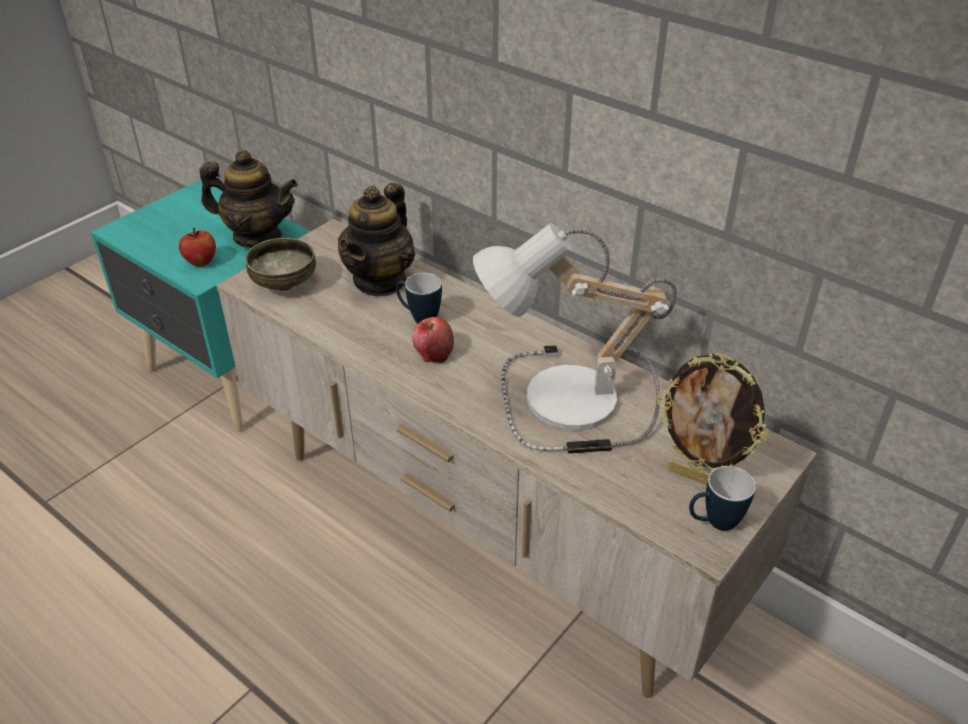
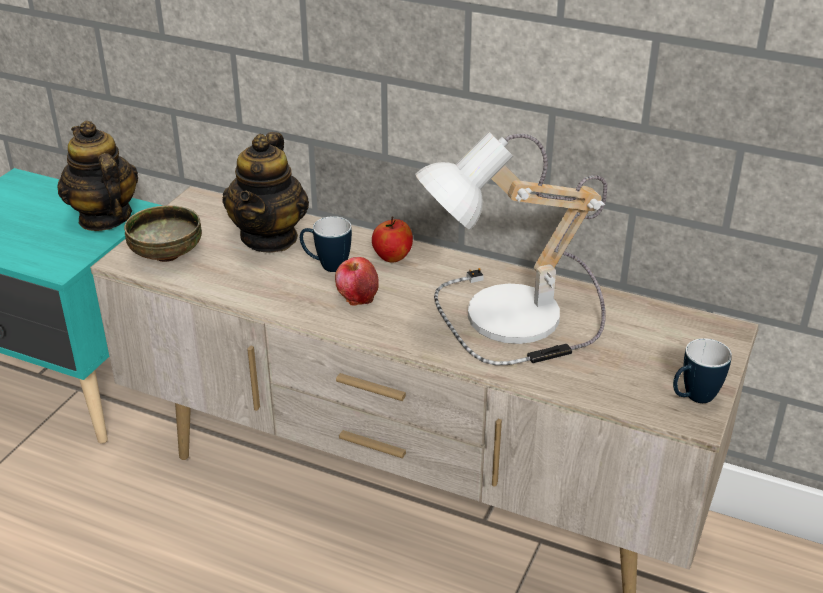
camera: 15 degrees left, 5 degrees down
apple [179,228,216,267] -> apple moved to [372,216,413,263]
teapot [199,150,298,248] -> teapot turned 120 degrees counterclockwise [57,121,138,231]
picture frame [657,353,769,485] -> none

